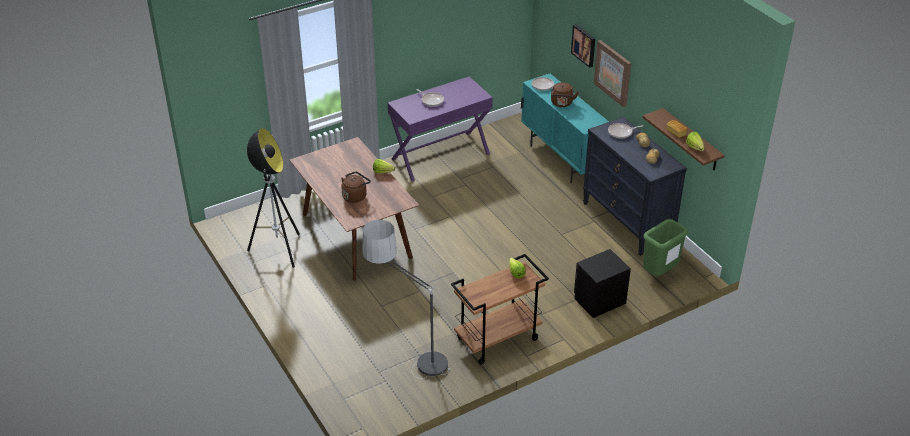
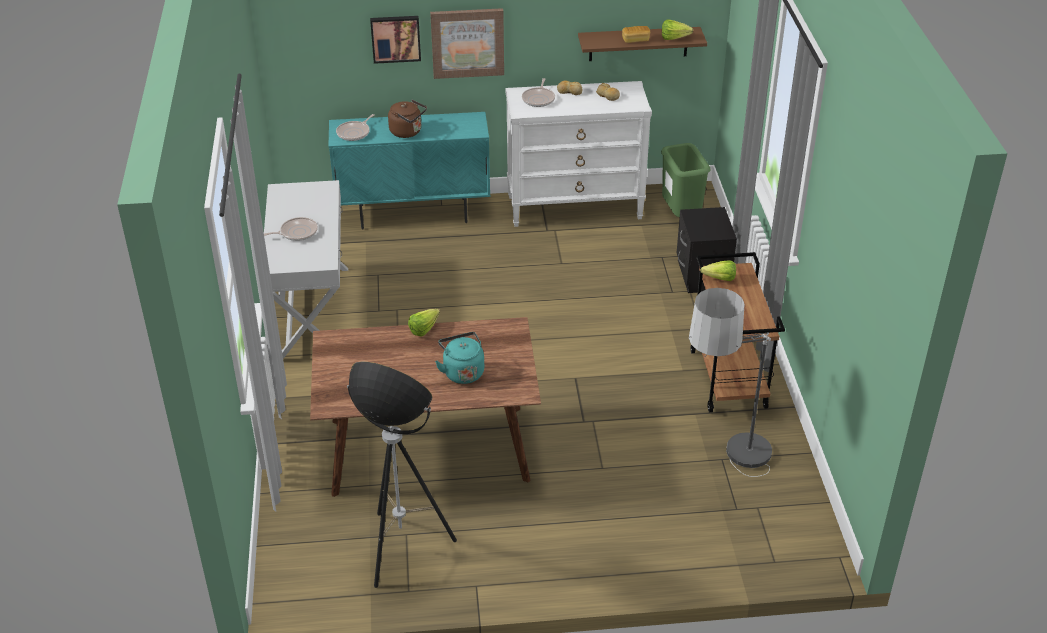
camera: 65 degrees left, 0 degrees up
brown kettle [341,171,371,203] -> turquoise kettle [435,332,484,384]
purple console table [388,76,493,182] -> white console table [264,180,348,359]
black dresser [583,117,687,256] -> white dresser [505,81,652,227]

